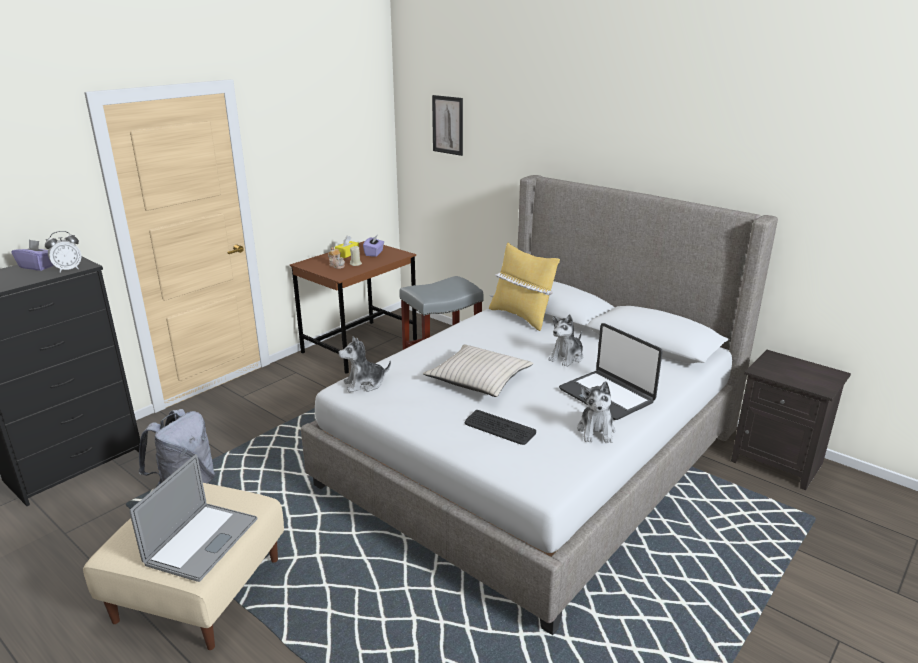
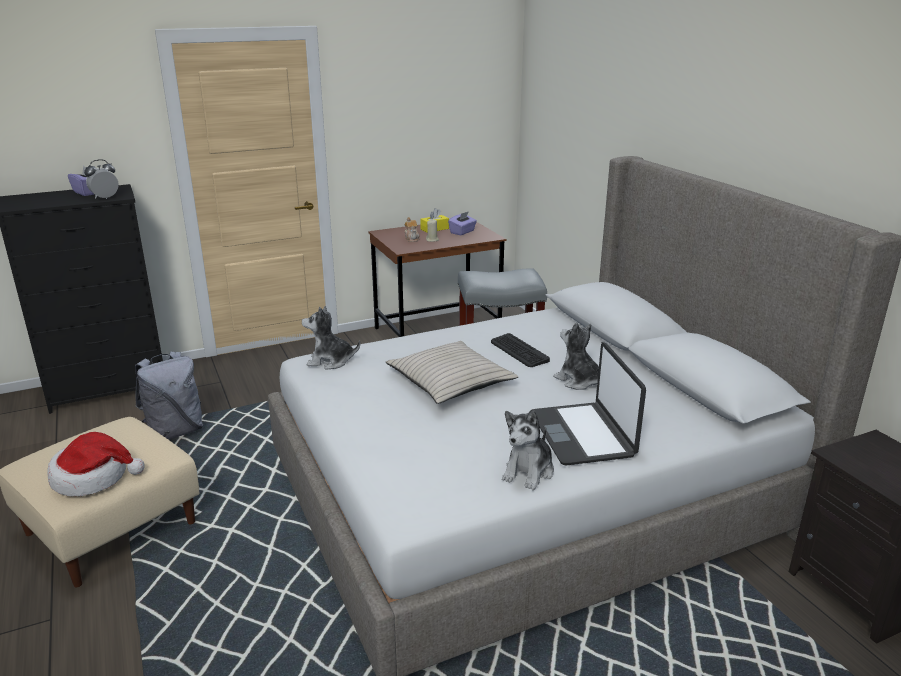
camera: 25 degrees right, 0 degrees up
alarm clock [45,231,82,273] -> alarm clock turned 150 degrees clockwise [84,160,119,199]
laptop [129,454,257,582] -> hat [47,432,145,496]
picture [432,95,463,156] -> none
keyboard [465,410,536,445] -> keyboard moved to [491,333,550,367]
yellow pillow [489,242,560,331] -> none
plush toy [548,314,583,367] -> plush toy turned 75 degrees clockwise [553,322,599,390]

